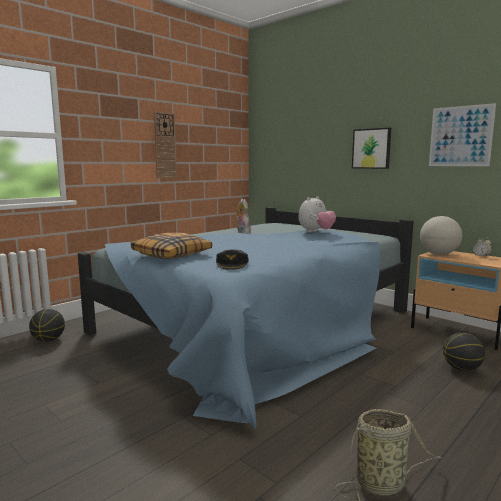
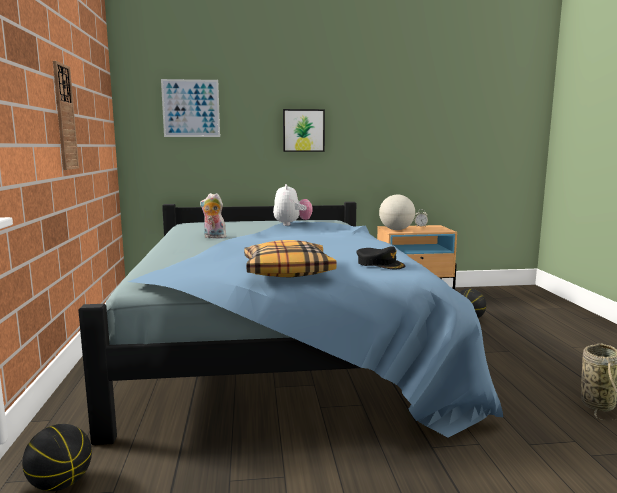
camera: 50 degrees left, 0 degrees up
picture [429,103,496,166] -> picture moved to [161,79,220,137]

